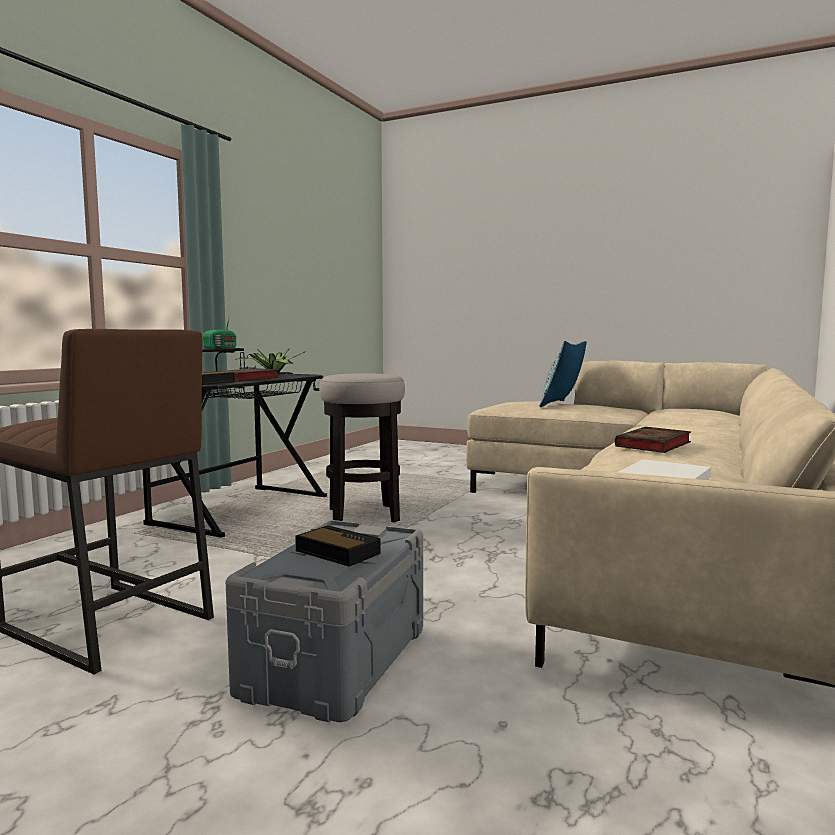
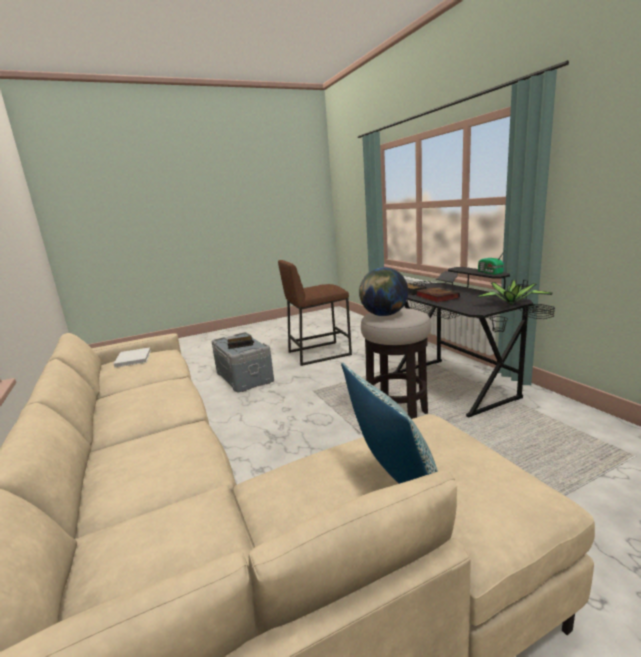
camera: 130 degrees right, 10 degrees up
book [615,427,692,453] -> none
none -> globe [359,267,408,316]

